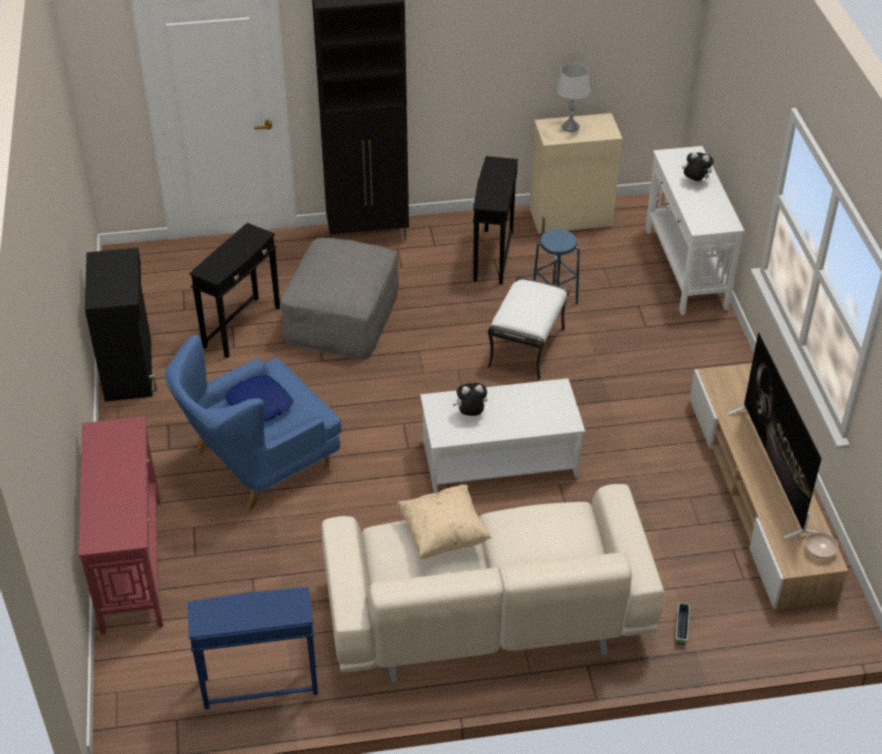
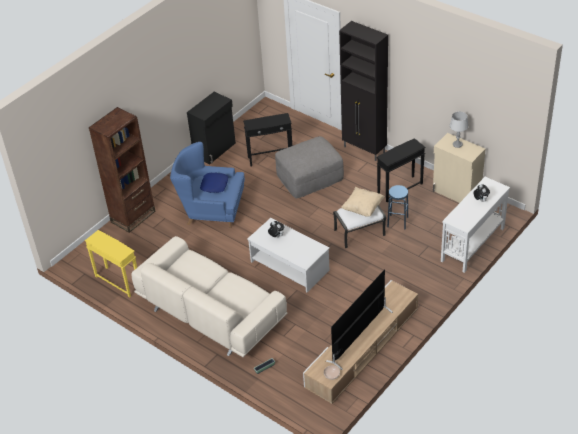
camera: 50 degrees right, 0 degrees up
red console table [78,416,163,635] -> brown bookcase [89,107,155,233]
blue side table [187,587,318,709] -> yellow side table [85,230,137,298]
beige pillow [397,485,491,559] -> beige pillow moved to [341,187,385,217]

